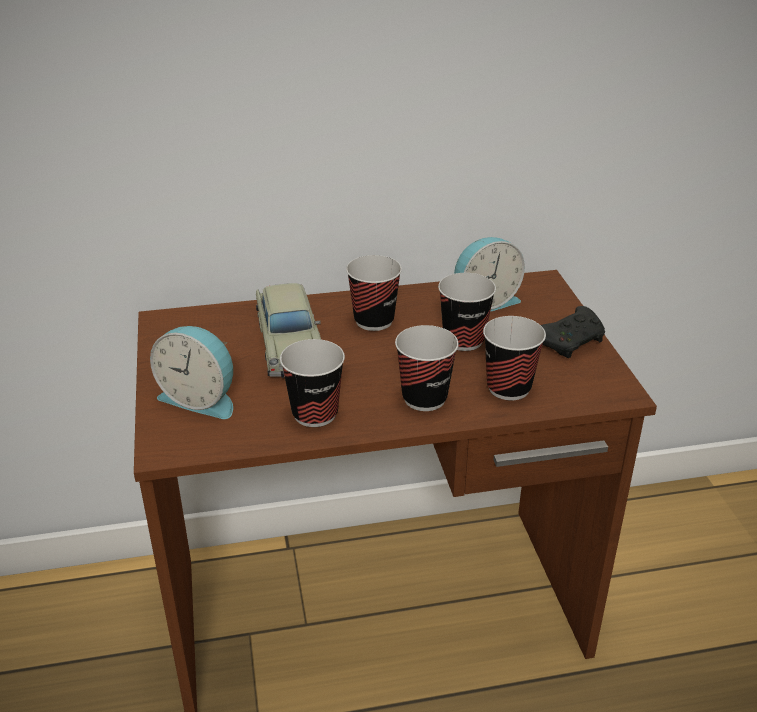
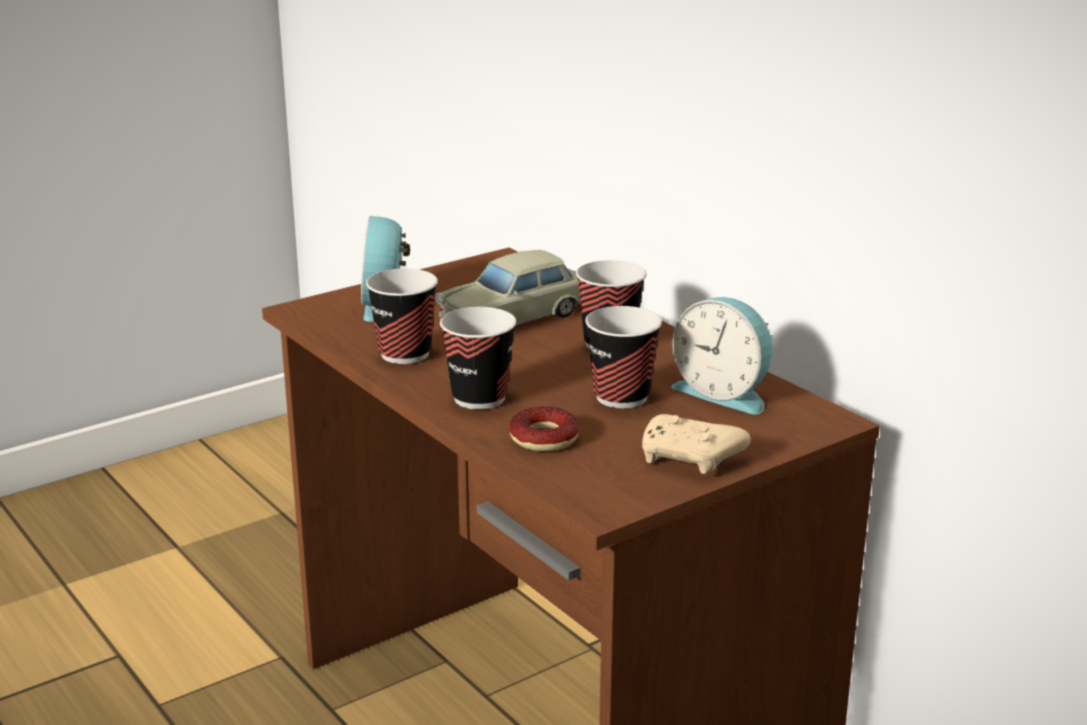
camera: 65 degrees right, 10 degrees down
cup [483,316,546,400] -> donut [509,406,579,451]
black game controller [541,306,605,358] -> beige game controller [642,414,750,474]

